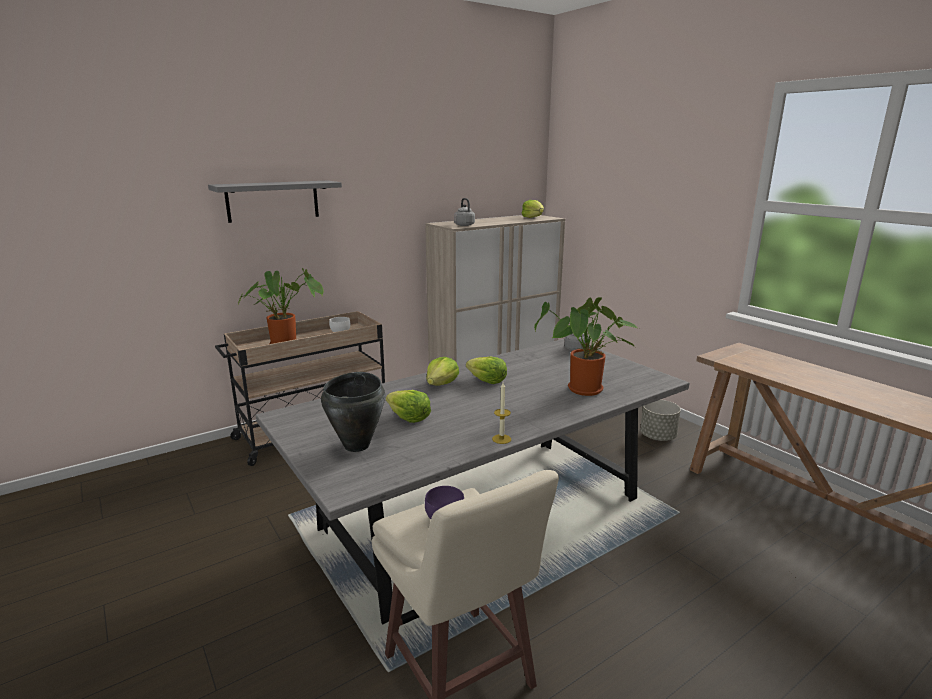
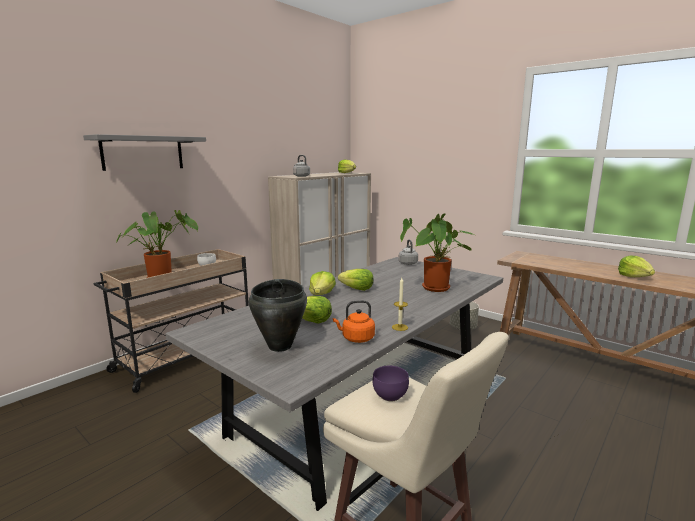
camera: 15 degrees left, 5 degrees down
none -> orange kettle [333,300,375,343]
none -> lettuce [618,255,655,277]

